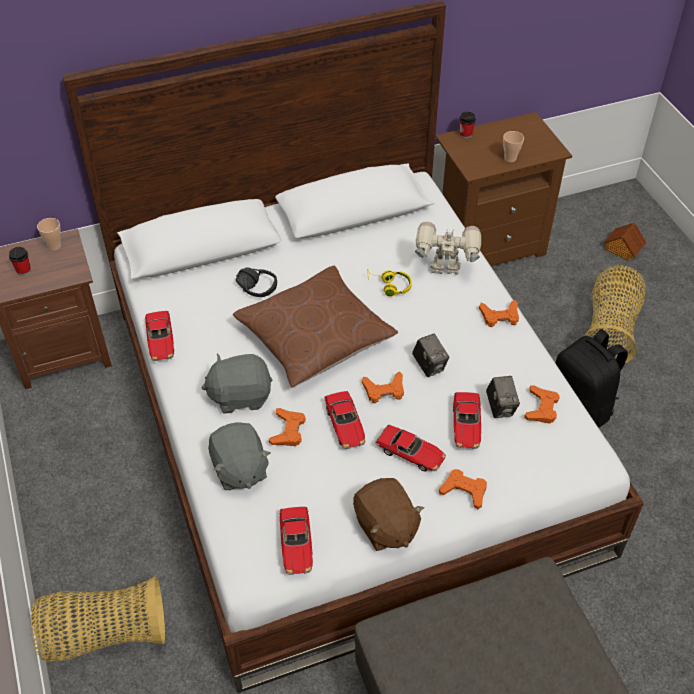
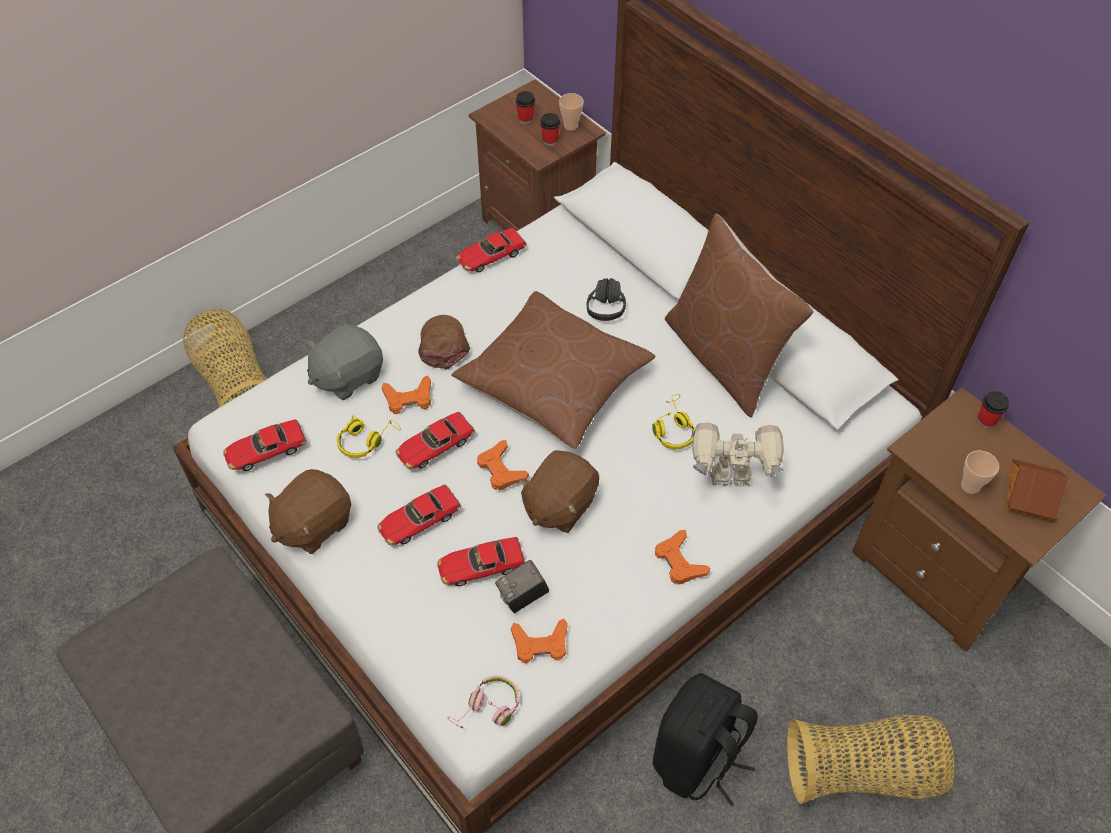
camera: 70 degrees right, 5 degrees up
grey plush toy [201,354,272,414] -> brown cap [419,315,470,369]
toy car [375,425,446,471] -> toy car turned 45 degrees clockwise [377,485,461,545]
camera [412,334,450,377] -> brown plush toy [519,450,599,533]
toy robot [415,221,481,275] -> toy robot turned 75 degrees counterclockwise [692,422,784,486]
orange game controller [439,469,487,509] -> none
toy house [604,222,647,261] -> toy house moved to [1005,459,1069,521]
none -> yellow headphones [337,415,401,458]
none -> pink headphones [447,675,520,728]
none -> cup [540,113,560,146]
none -> brown pillow [665,213,814,417]

